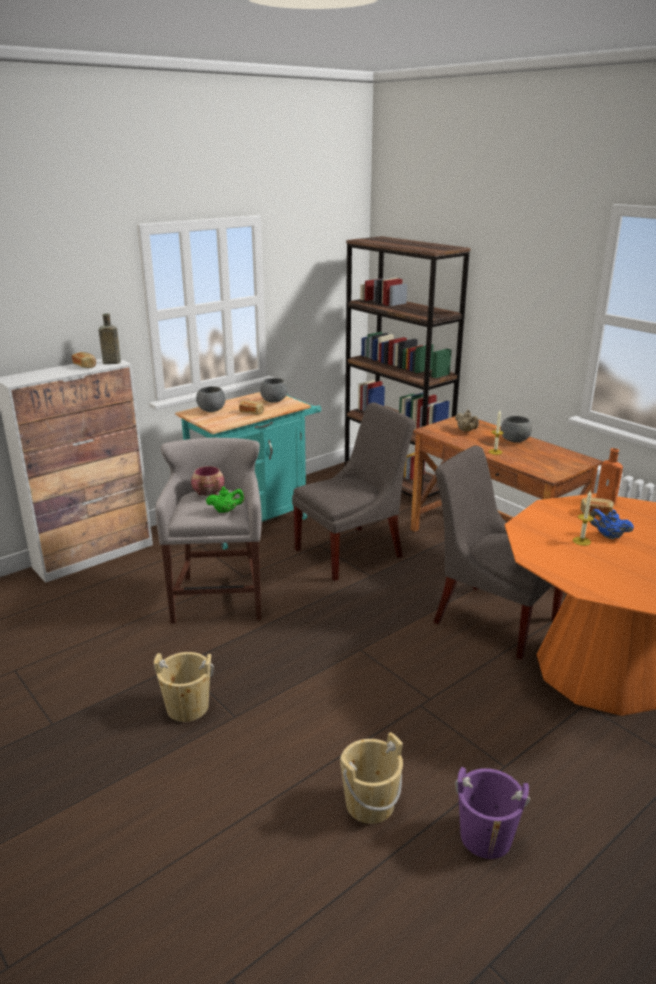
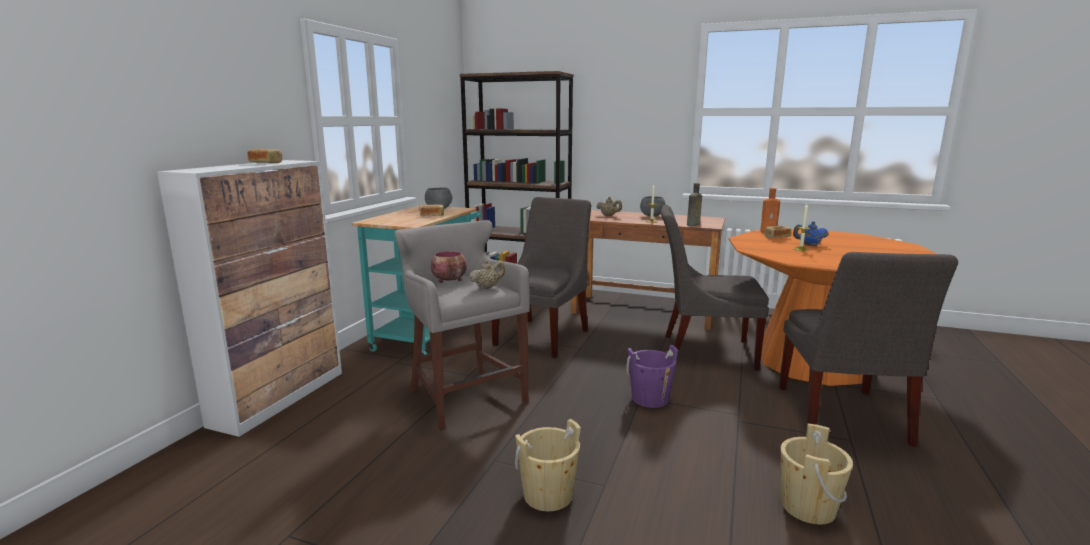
camera: 30 degrees left, 10 degrees down
brown bottle [99,313,121,364] -> brown bottle moved to [687,183,702,226]
grey bowl [196,386,226,412] -> none
green teapot [206,487,245,513] -> beige teapot [469,260,505,289]
purple bucket [455,767,530,859] -> purple bucket moved to [626,345,678,408]
none -> grey chair [779,252,958,447]

